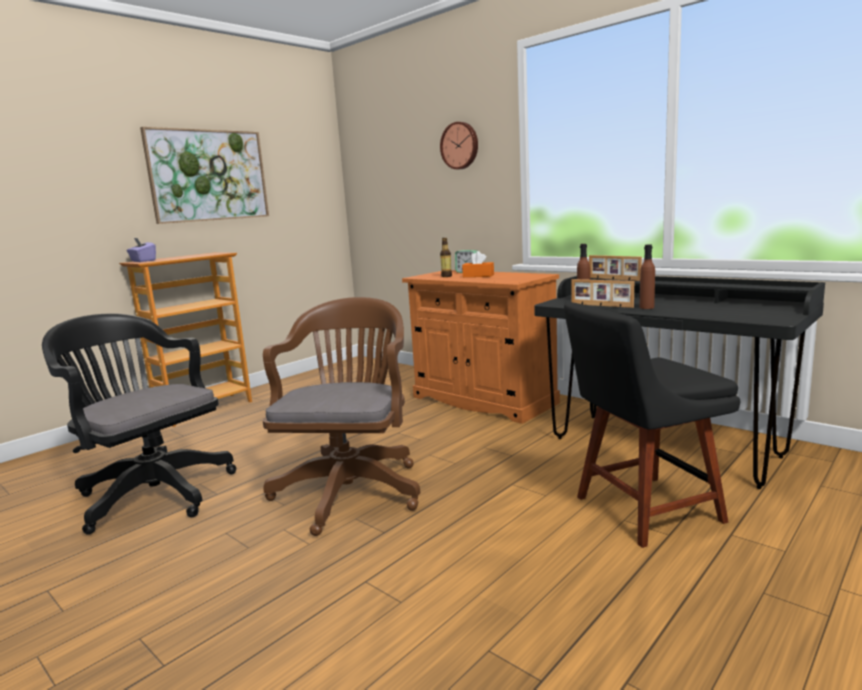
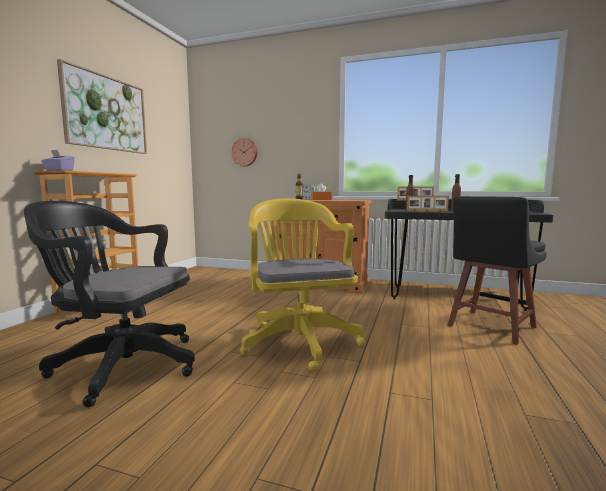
camera: 25 degrees left, 5 degrees down
brown office chair [263,297,420,536] -> yellow office chair [240,198,365,372]
wall clock [440,122,478,169] -> wall clock moved to [231,138,257,167]

